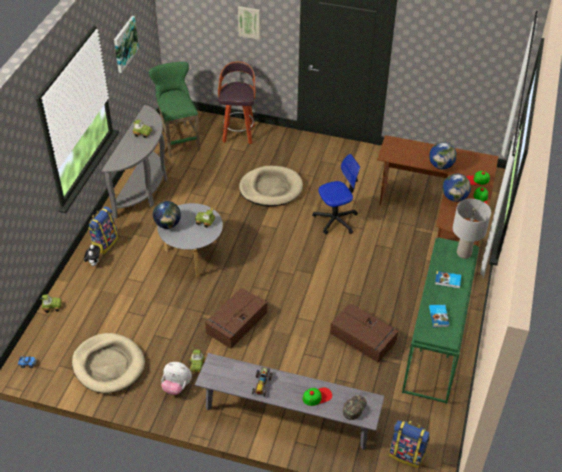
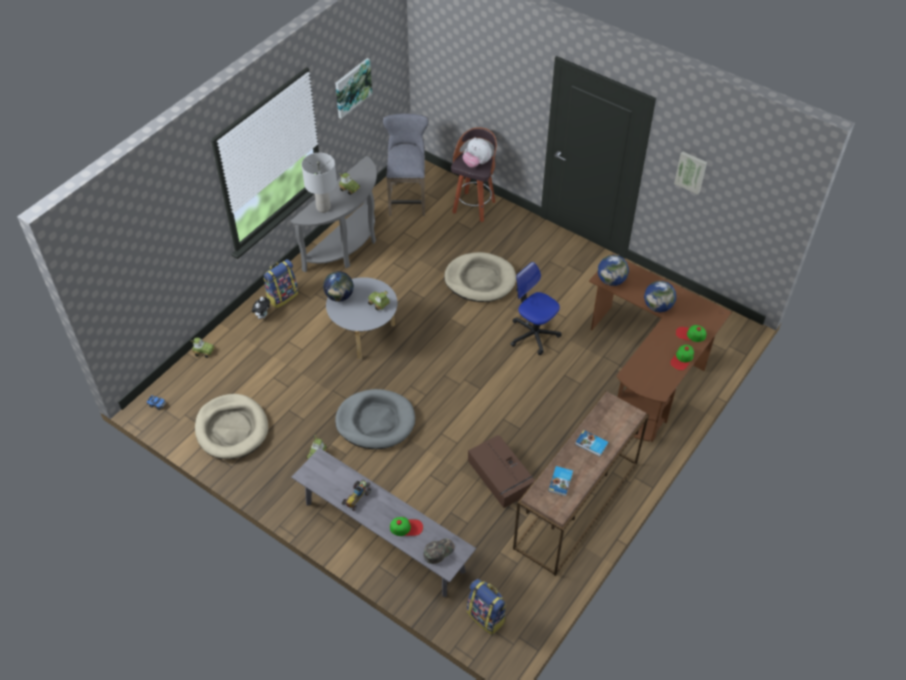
camera: 20 degrees right, 5 degrees up
green stool [149,62,200,157] -> grey stool [383,113,429,216]
plush toy [161,362,192,395] -> plush toy moved to [463,137,492,168]
brown storage box [205,288,267,349] -> grey dog bed [335,389,415,449]
picture [238,6,260,40] -> picture moved to [674,151,707,194]
office chair [312,154,360,234] -> office chair turned 135 degrees counterclockwise [510,262,562,355]
green console table [402,237,479,404] -> brown console table [513,391,649,576]
globe [443,174,471,202] -> globe moved to [598,255,629,286]
grey table lamp [453,199,491,259] -> grey table lamp moved to [302,153,337,213]

